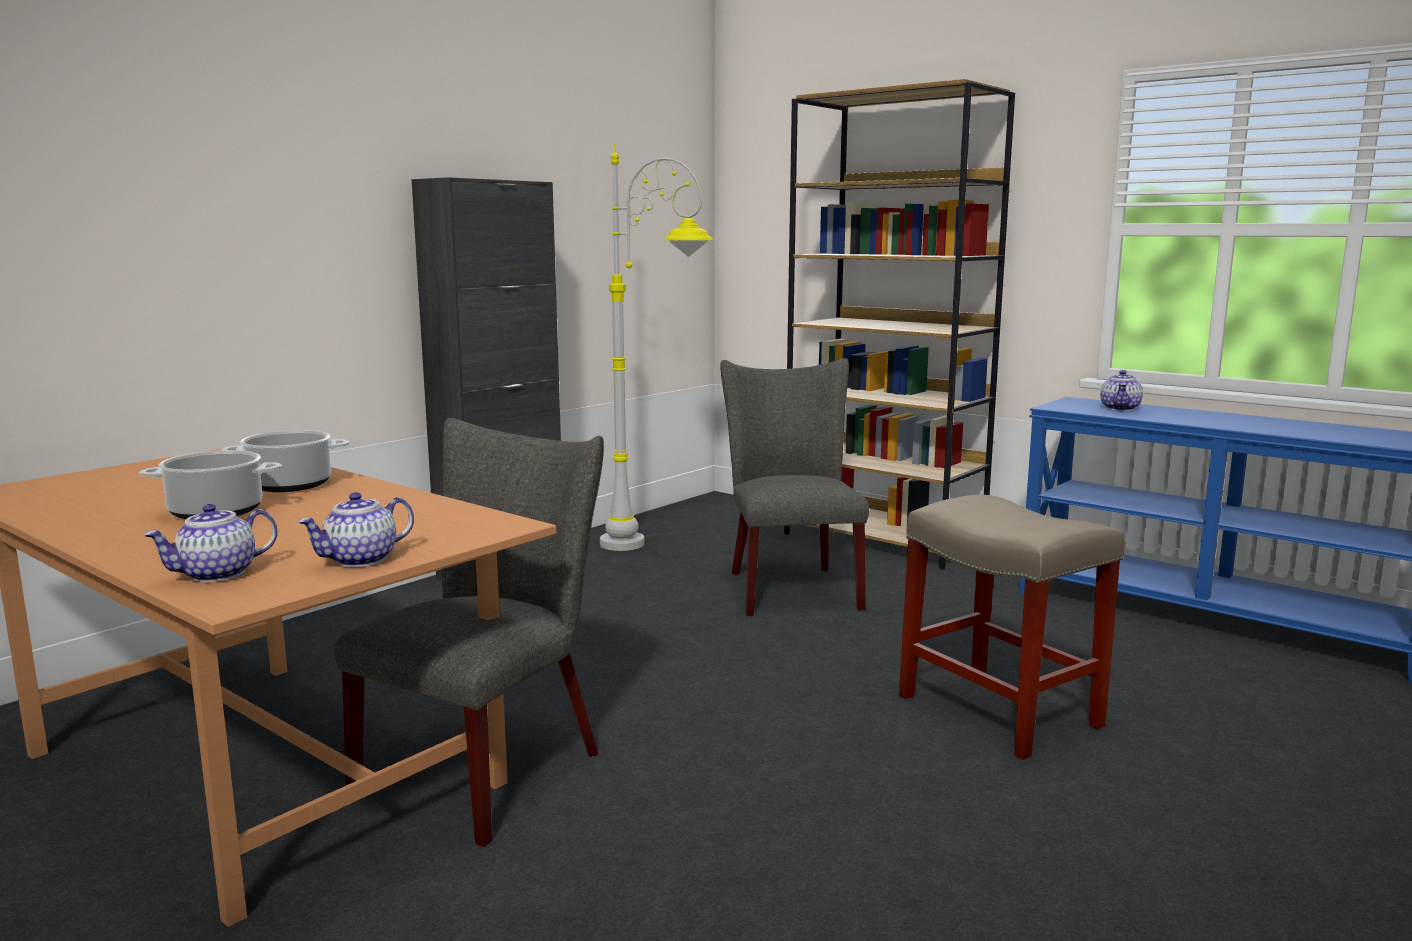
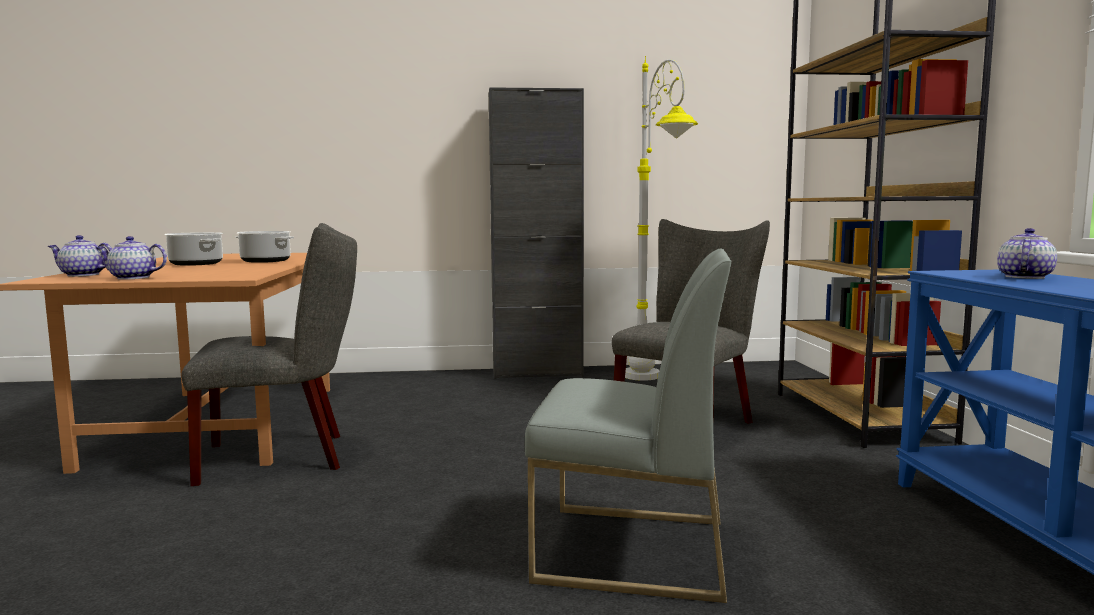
camera: 45 degrees right, 5 degrees down
beige stool [899,495,1125,760] -> grey chair [525,249,732,603]
teapot [1100,370,1143,411] -> teapot turned 150 degrees clockwise [997,228,1057,279]

